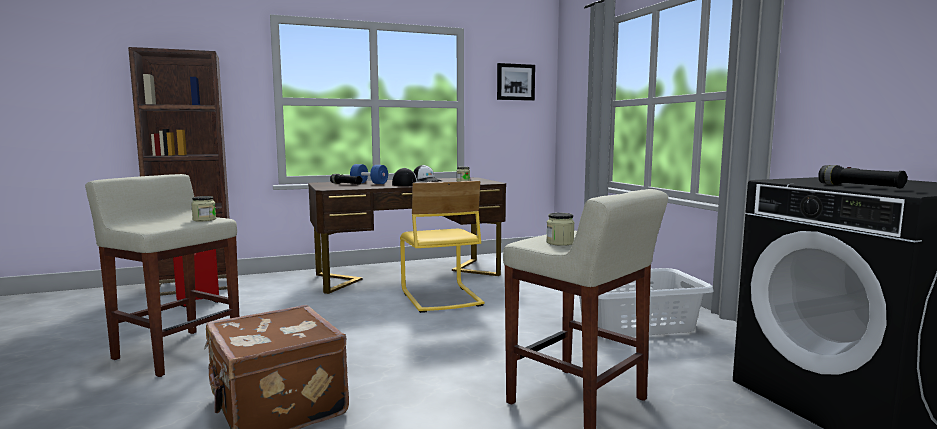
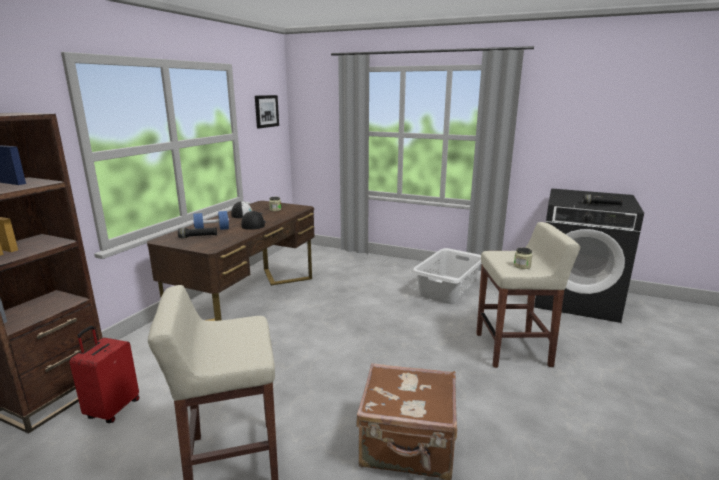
camera: 45 degrees left, 10 degrees up
jar [191,196,216,221] -> none
yellow chair [400,181,484,313] -> none

